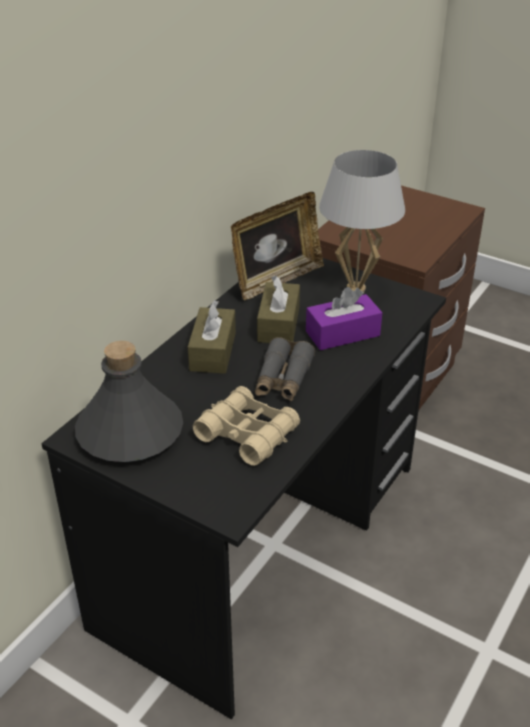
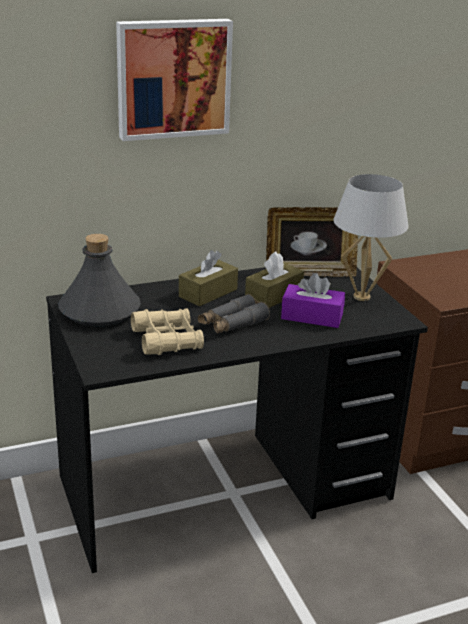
camera: 35 degrees right, 10 degrees down
none -> picture [116,19,233,141]

